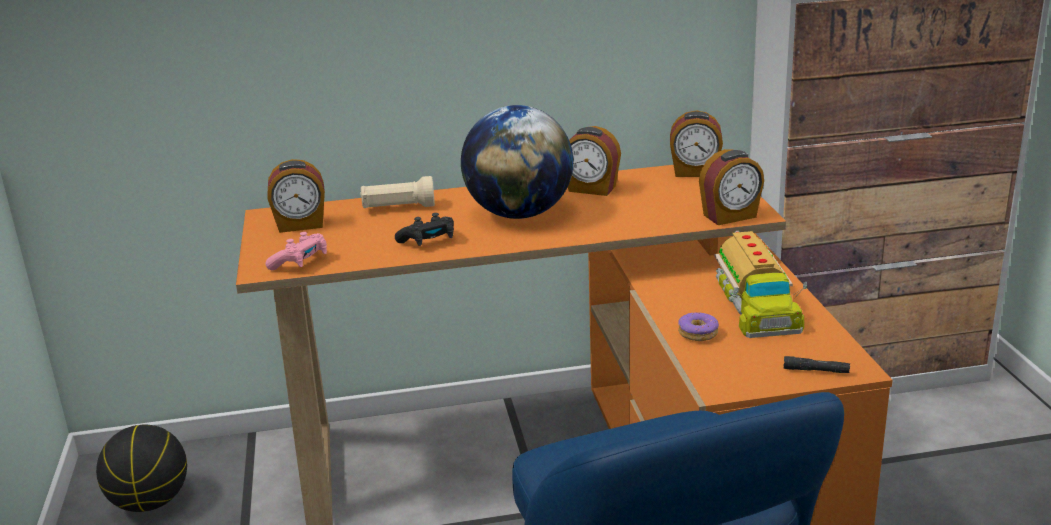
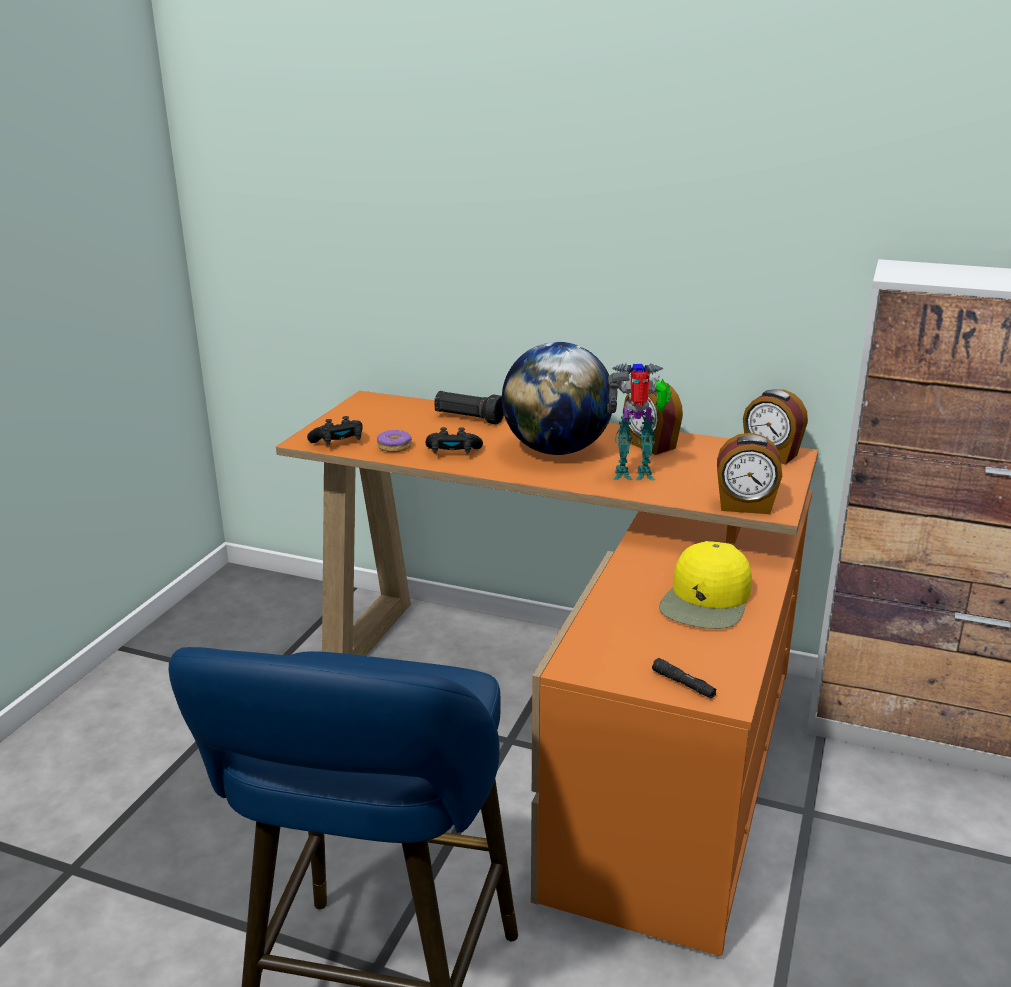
camera: 30 degrees right, 0 degrees up
basketball [96,425,187,512] -> none
pink game controller [265,232,327,270] -> black game controller [307,416,362,446]
alarm clock [267,159,325,233] -> none
beige flashlight [360,176,435,208] -> black flashlight [434,391,504,425]
donut [678,312,719,341] -> donut moved to [377,430,412,452]
toy truck [715,231,807,338] -> yellow cap [659,541,752,629]
none -> toy robot [607,363,672,481]

